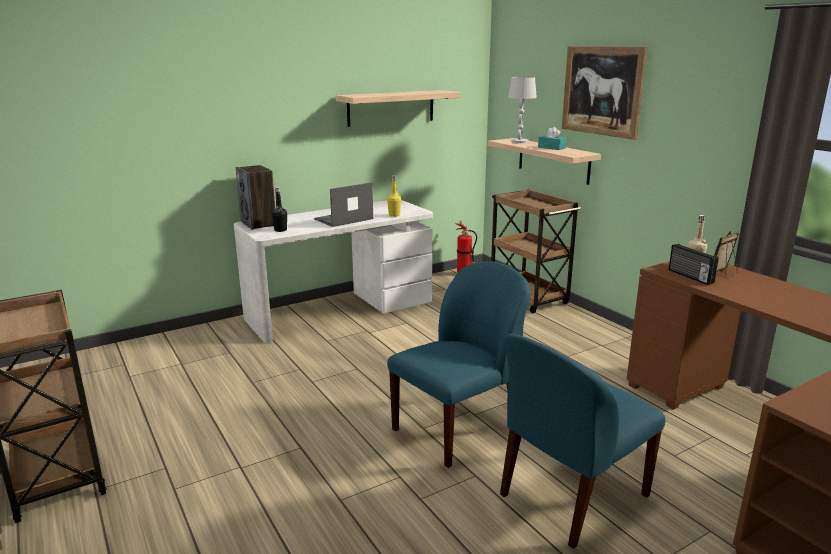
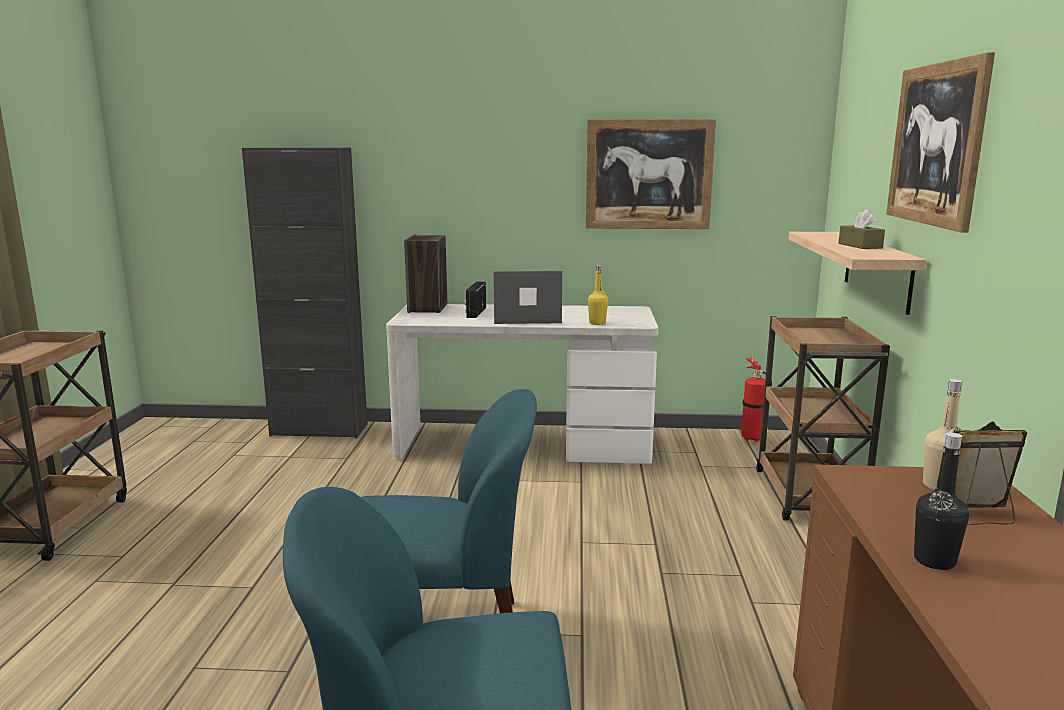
camera: 35 degrees right, 5 degrees down
black bottle [272,187,287,232] -> black bottle moved to [914,432,969,570]
shelf [336,90,461,127] -> picture [586,119,716,229]
white table lamp [508,77,537,143] -> none
turquoise tissue box [538,127,566,150] -> brown tissue box [839,210,885,249]
radio [669,244,719,285] -> radio moved to [465,282,486,318]
none -> black cabinet [242,147,367,438]

